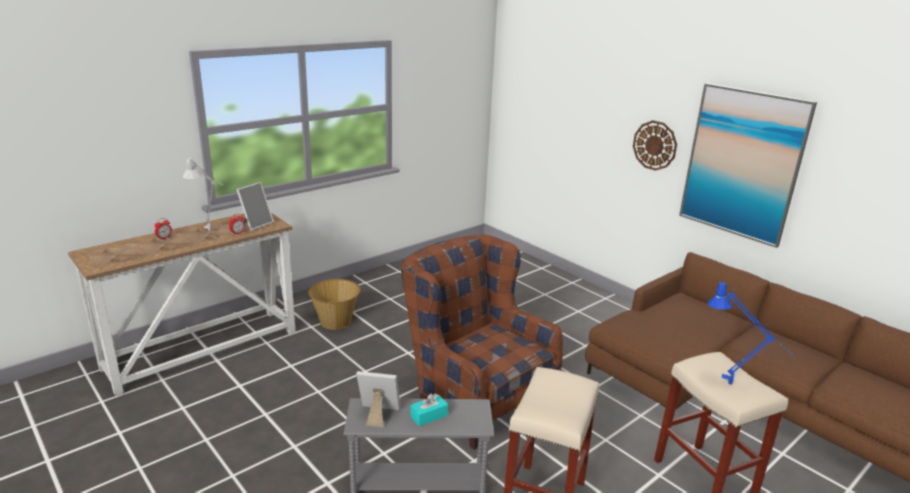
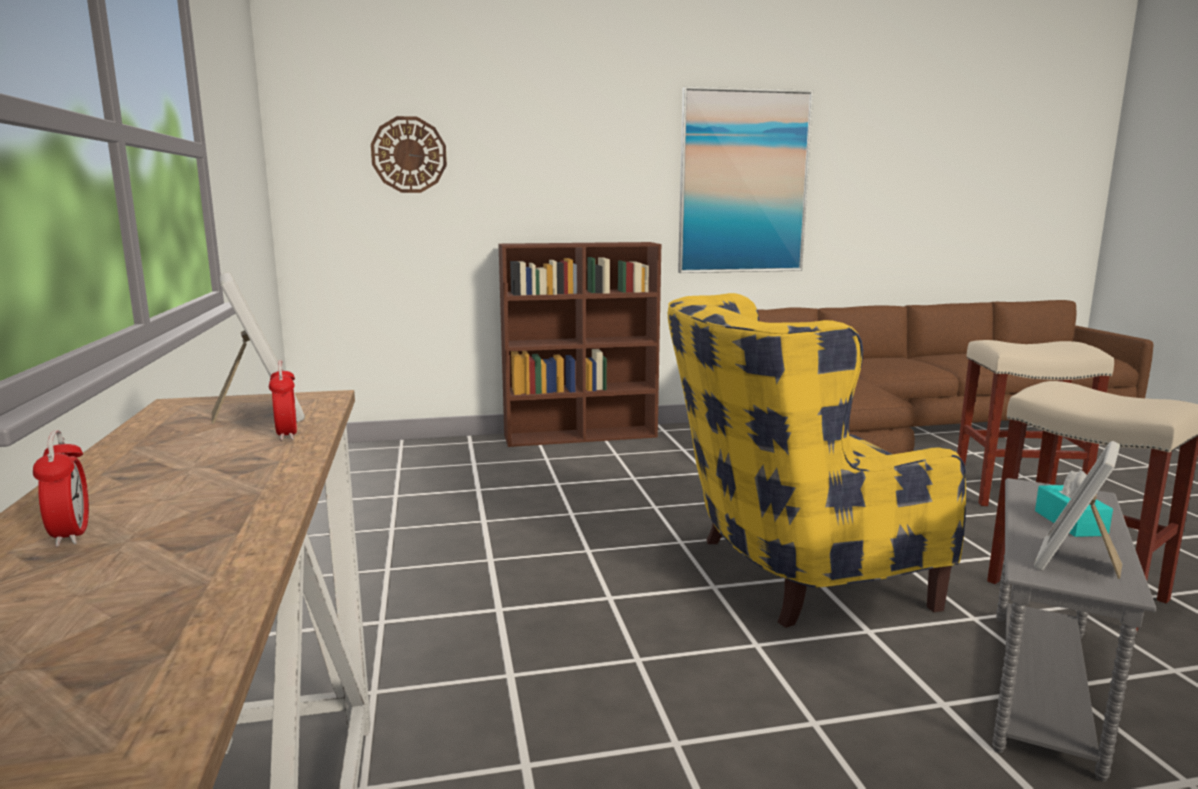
camera: 60 degrees left, 10 degrees down
grey table lamp [183,158,223,230] -> none
basket [308,279,361,330] -> none
brown armchair [401,235,563,449] -> yellow armchair [668,293,966,628]
wall clock [633,120,677,171] -> wall clock moved to [371,116,447,193]
blue table lamp [707,282,796,384] -> none
none -> brown bookcase [498,242,661,447]

